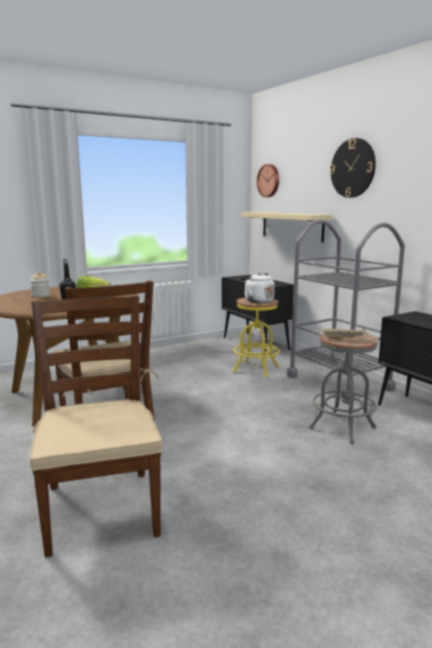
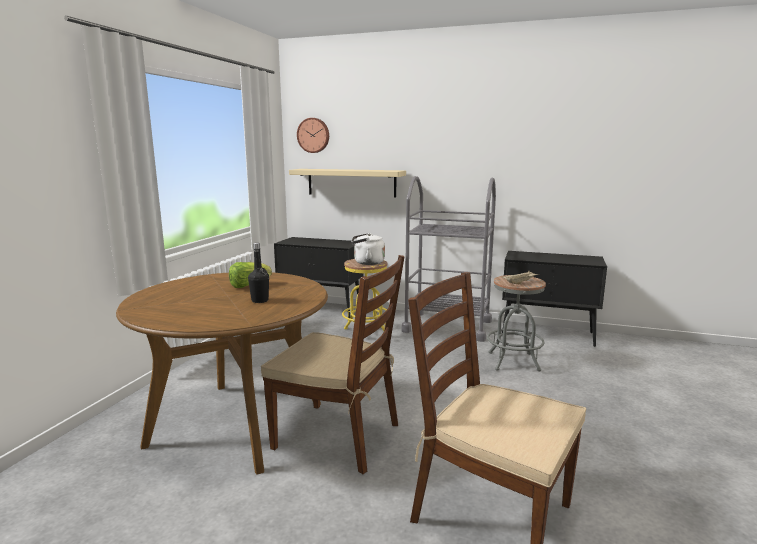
camera: 40 degrees left, 0 degrees up
jar [30,272,50,297] -> none
wall clock [330,138,376,198] -> none

